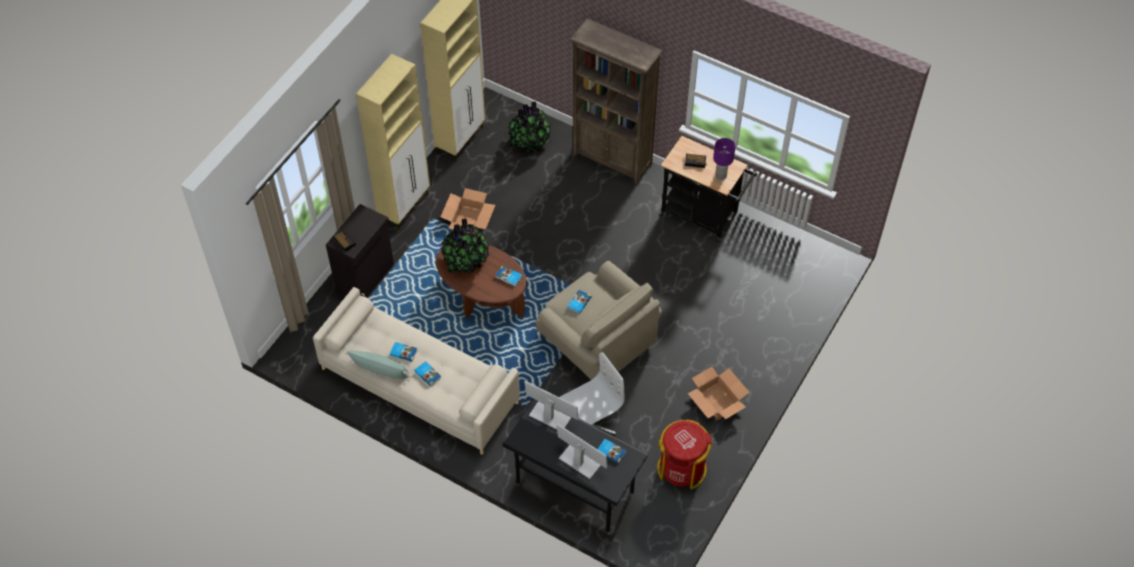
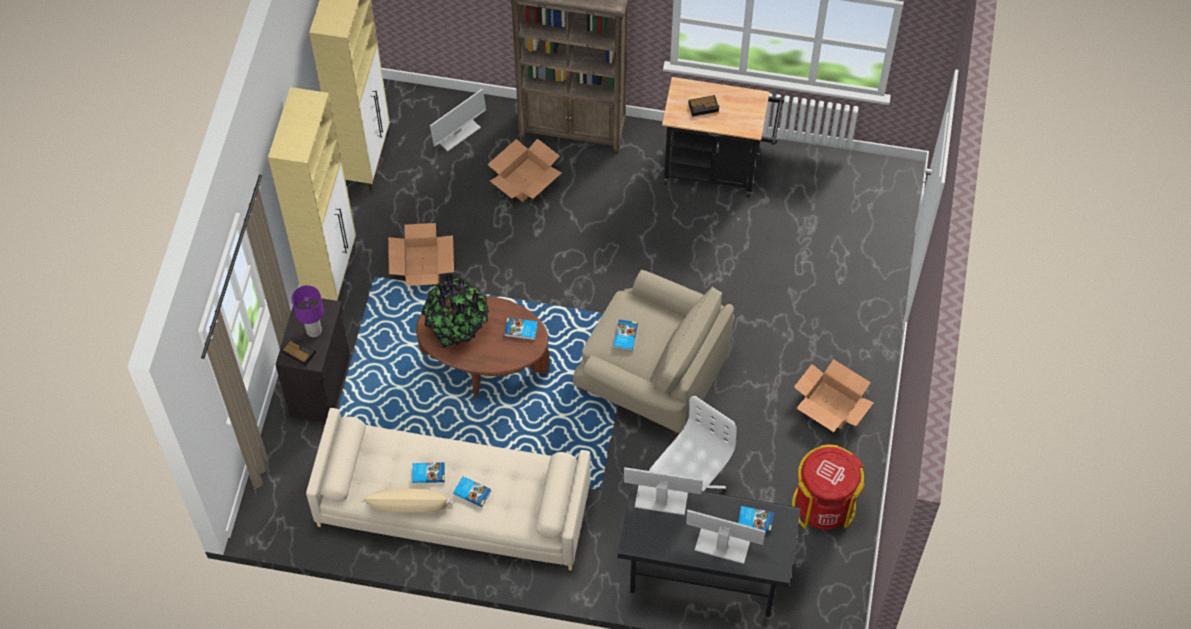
camera: 20 degrees left, 5 degrees up
green pillow [345,351,412,379] -> beige pillow [361,488,453,513]
potted plant [508,101,552,153] -> monitor [430,89,486,151]
purple table lamp [713,138,736,180] -> purple table lamp moved to [292,285,324,337]
none -> cardboard box [487,139,562,202]

